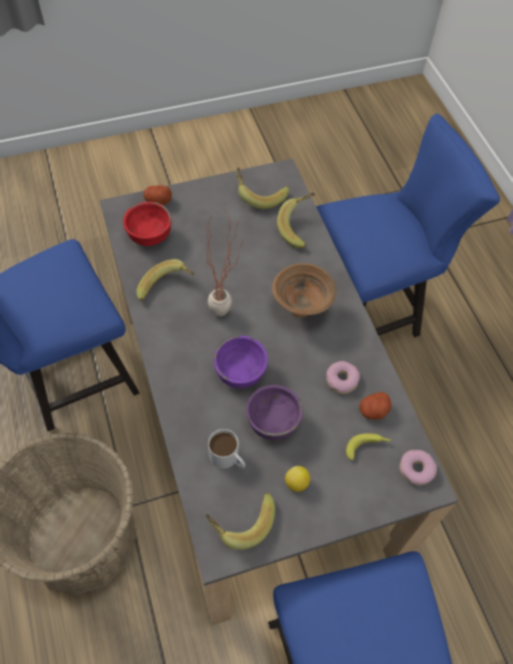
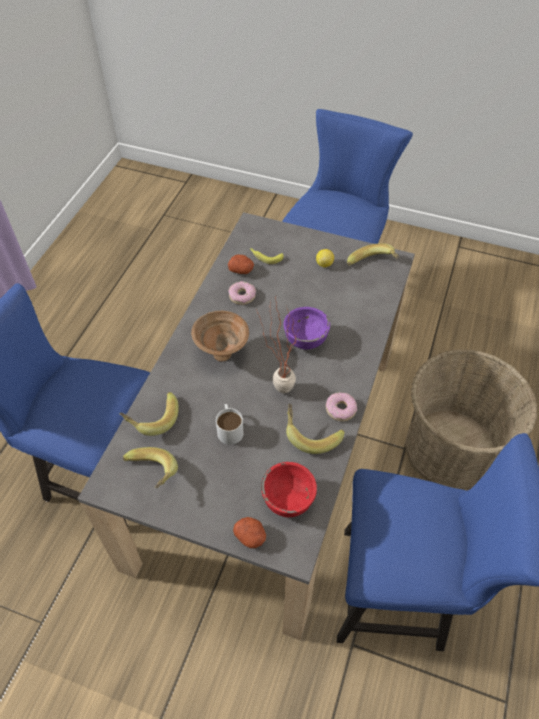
camera: 140 degrees left, 5 degrees down
white mug [208,429,245,469] -> white mug moved to [216,404,244,445]
purple bowl [246,385,303,440] -> none
donut [400,450,437,485] -> donut moved to [326,392,357,421]

